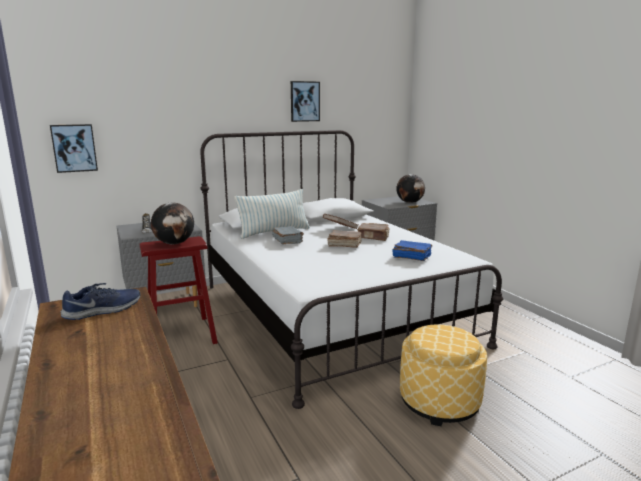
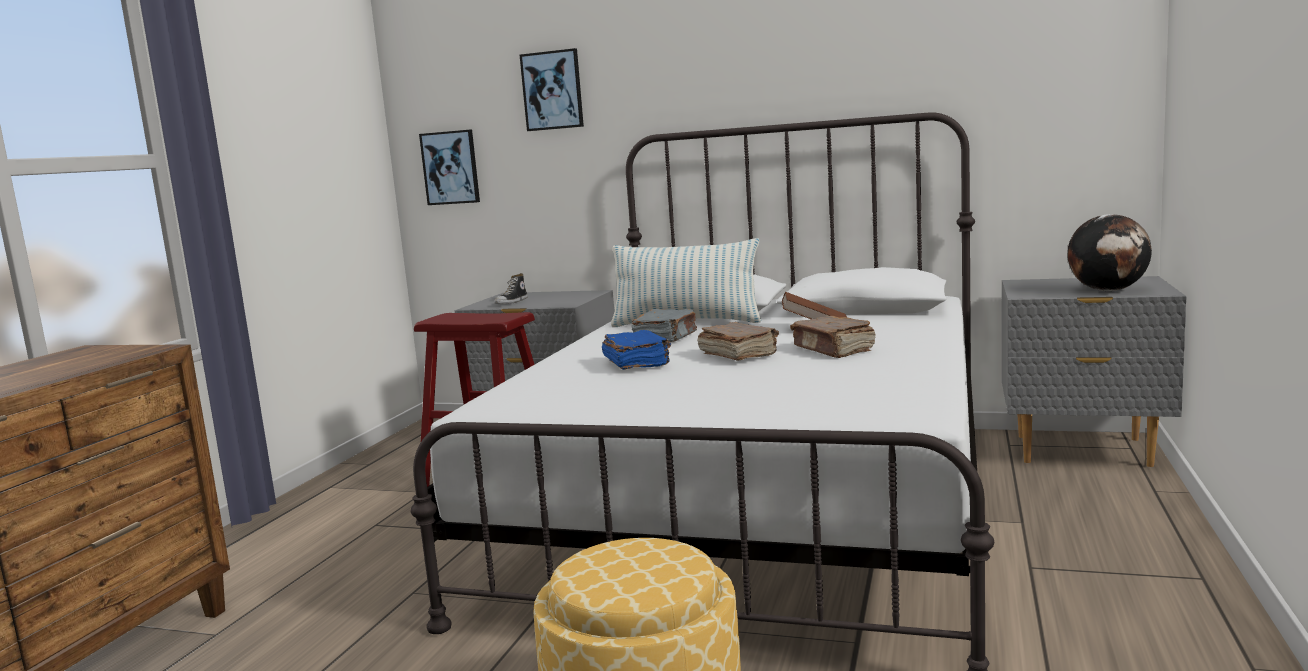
camera: 45 degrees right, 5 degrees down
blue shoe [60,283,140,320] -> none
globe [151,203,194,245] -> none
picture [291,81,320,122] -> picture moved to [520,48,584,131]
blue book [393,240,432,261] -> blue book moved to [602,330,671,370]

